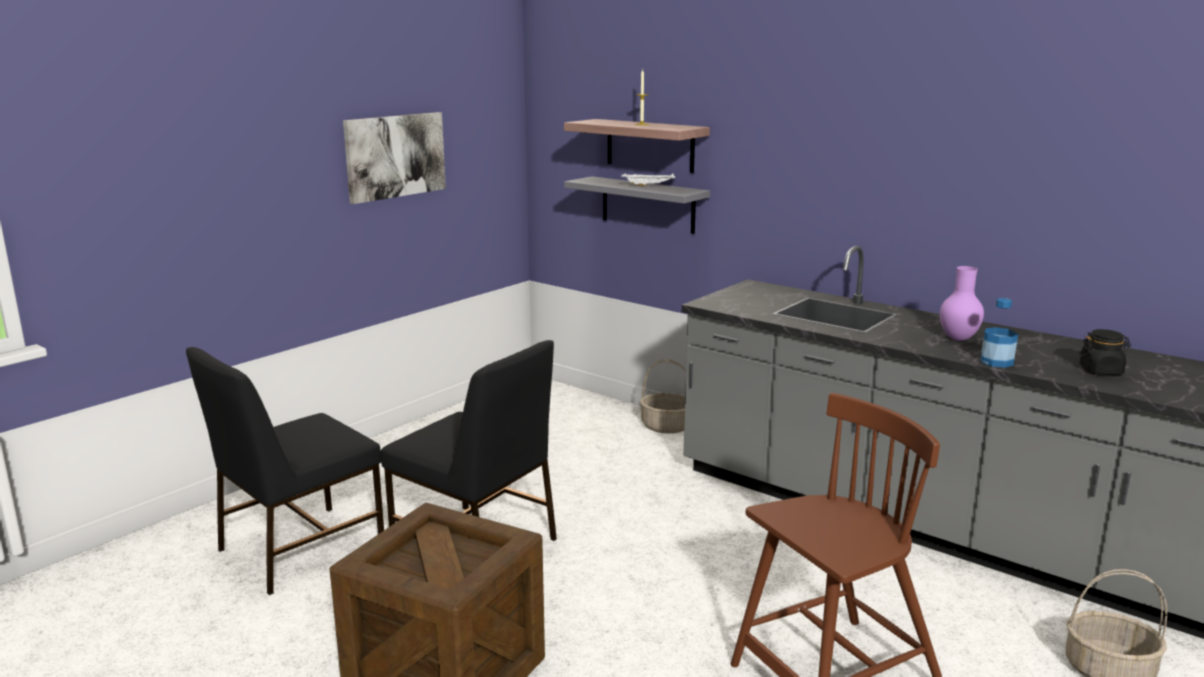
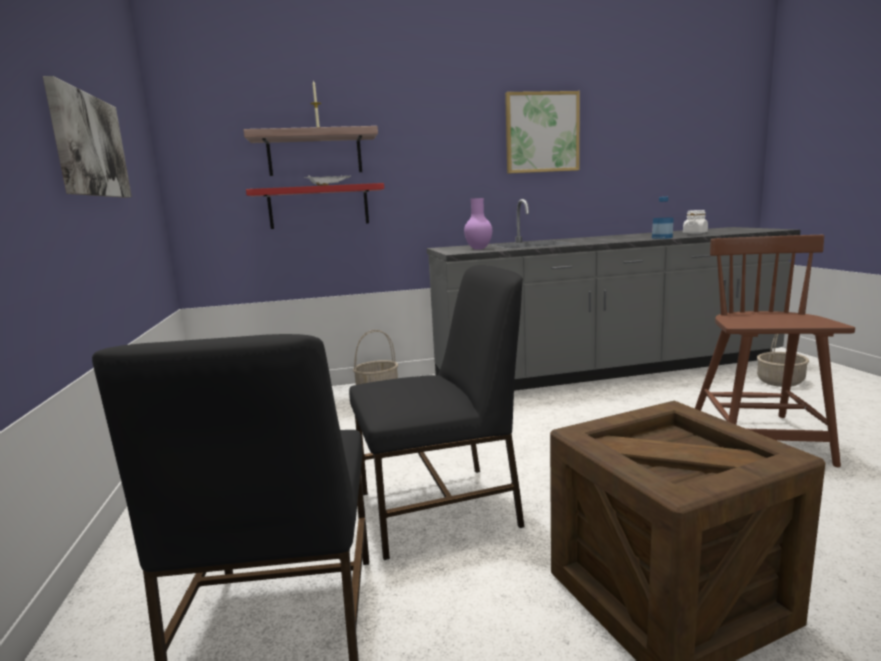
camera: 50 degrees left, 5 degrees down
grey shelf [564,176,710,234] -> red shelf [246,183,384,229]
purple vase [940,266,984,341] -> purple vase moved to [464,198,492,250]
black jar [1079,329,1131,375] -> white jar [683,210,708,234]
none -> picture [505,91,580,174]

